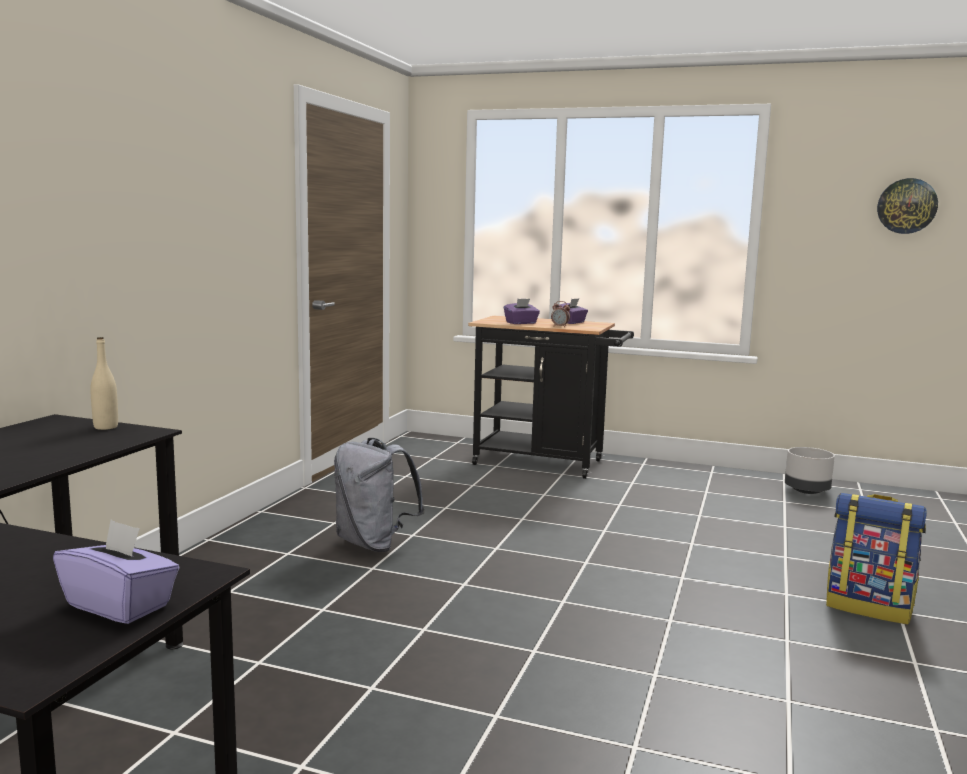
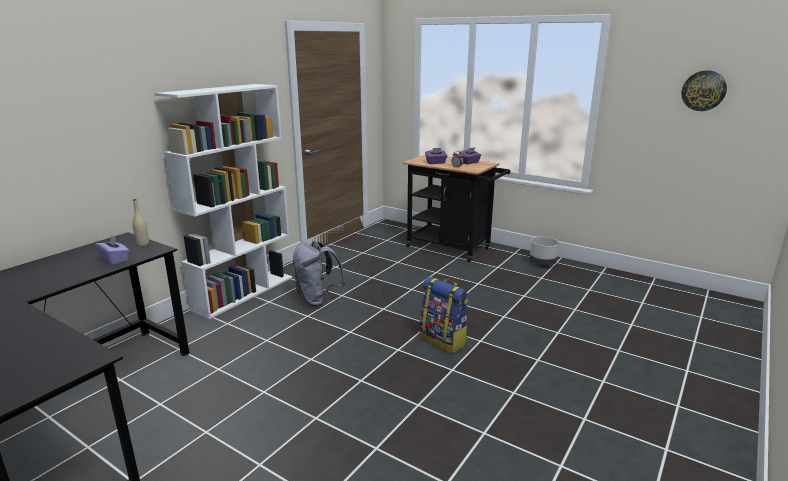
camera: 15 degrees right, 10 degrees up
purple tissue box [53,520,180,624] -> purple tissue box moved to [95,235,129,266]
grey planter [785,447,835,494] -> grey planter moved to [529,237,559,266]
backpack [826,493,927,624] -> backpack moved to [420,277,468,353]
none -> white bookcase [155,84,292,319]

